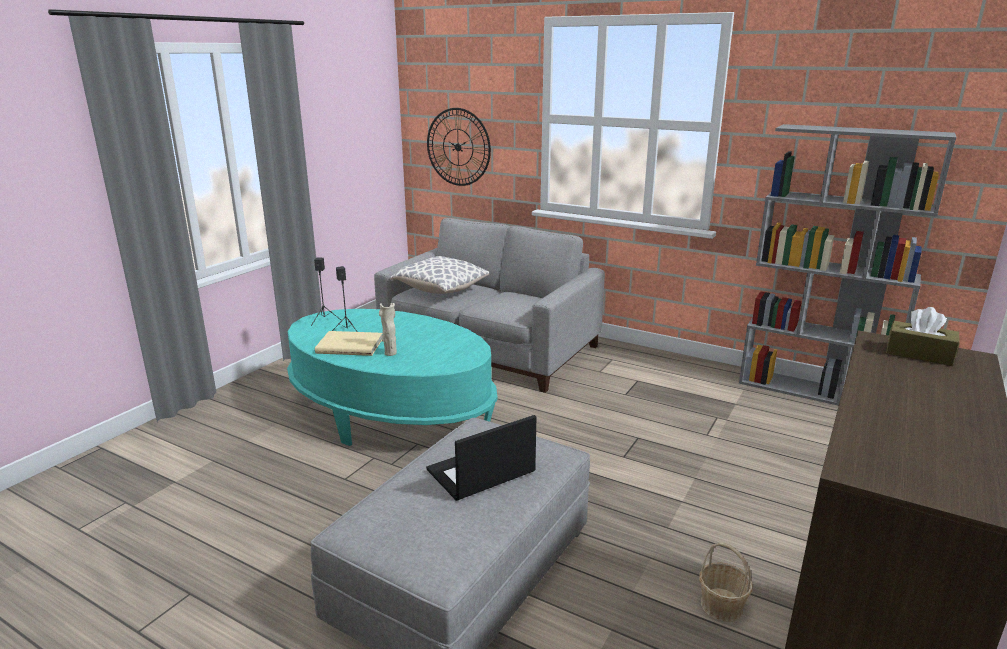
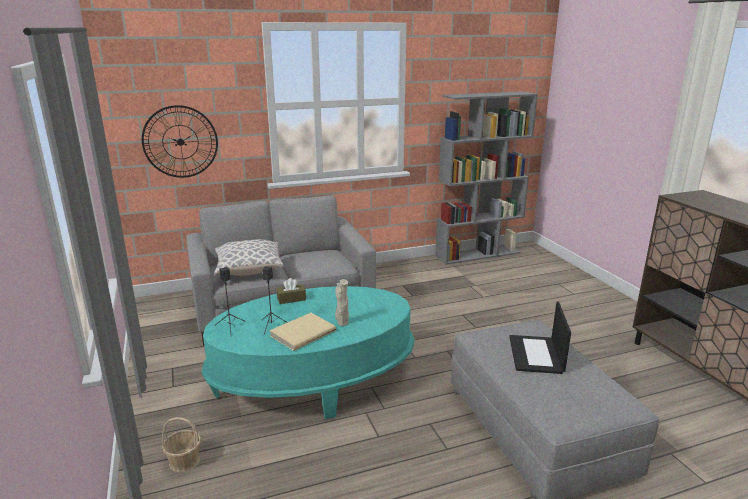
camera: 50 degrees left, 0 degrees up
basket [699,542,753,622] -> basket moved to [162,417,201,472]
brown tissue box [886,307,960,366] -> brown tissue box moved to [277,278,306,304]

